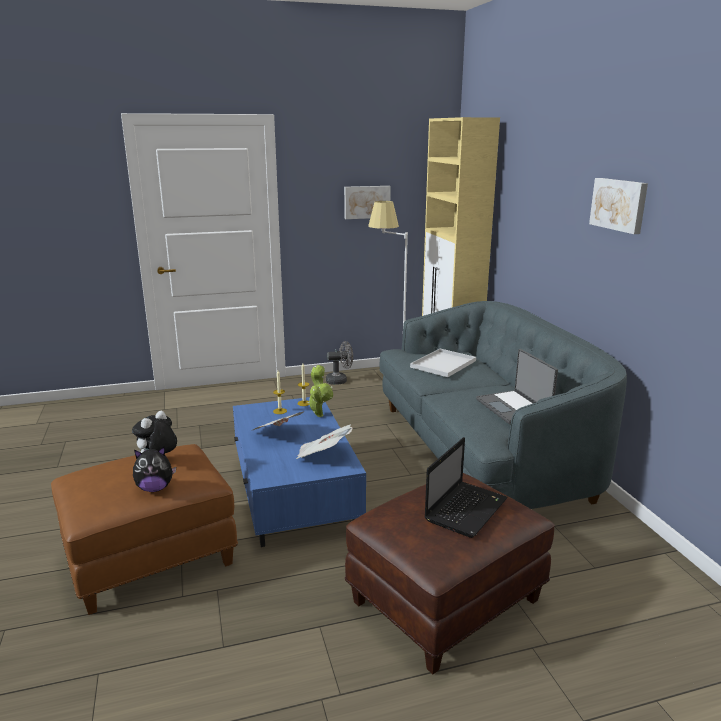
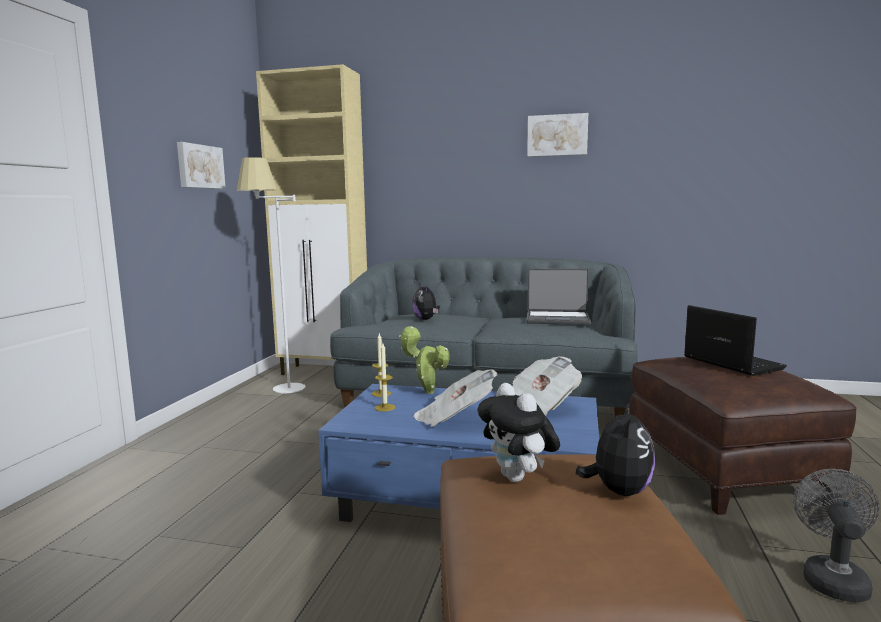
camera: 60 degrees left, 10 degrees down
grey fan [326,341,353,385] -> grey fan moved to [793,469,880,602]
white tray [410,349,476,377] -> plush toy [412,283,440,320]

